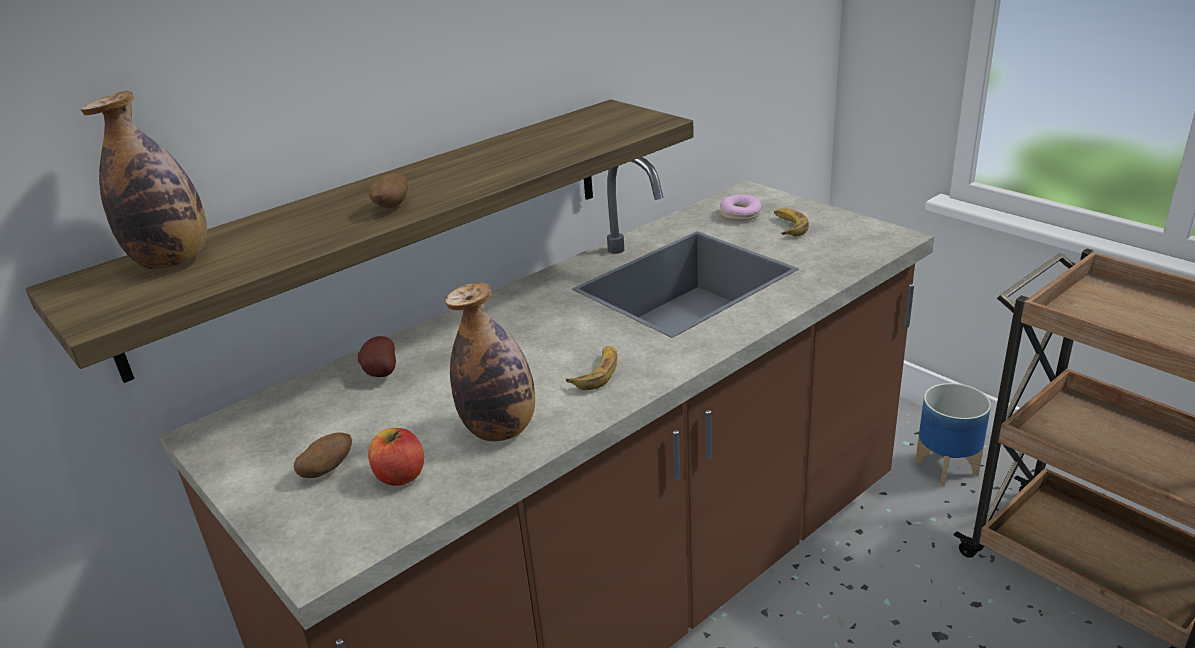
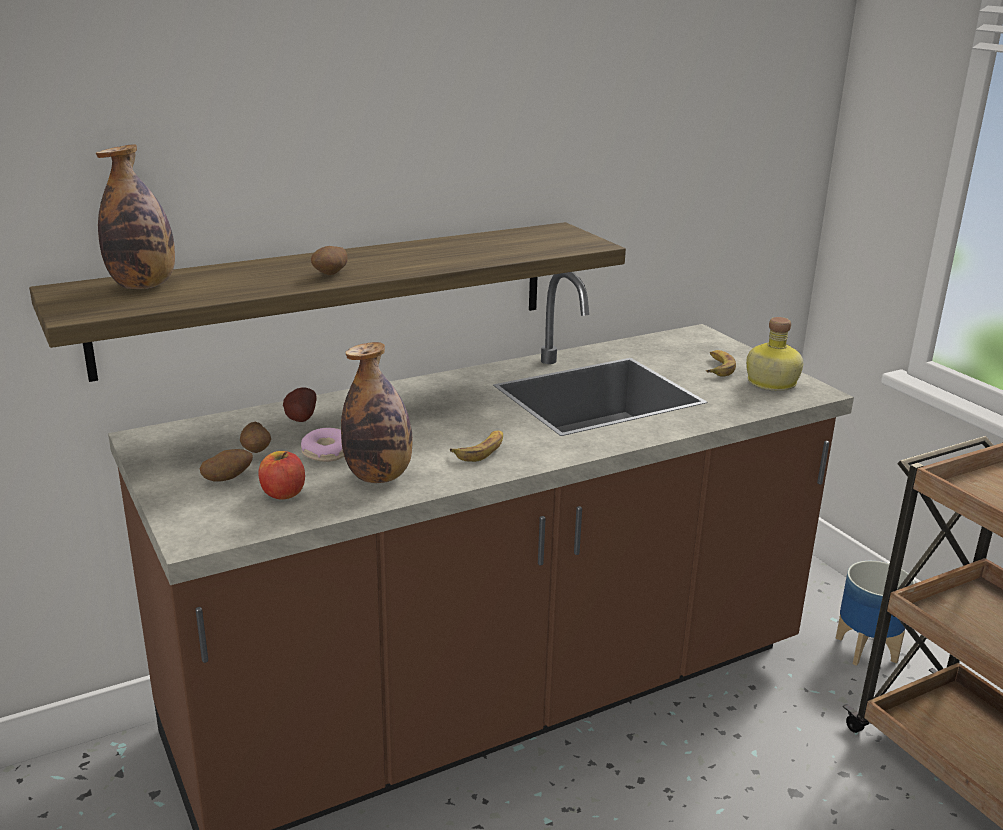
camera: 10 degrees right, 5 degrees down
donut [720,194,761,221] -> donut moved to [301,428,344,462]
none -> potato [240,422,271,453]
none -> bottle [746,317,803,391]

